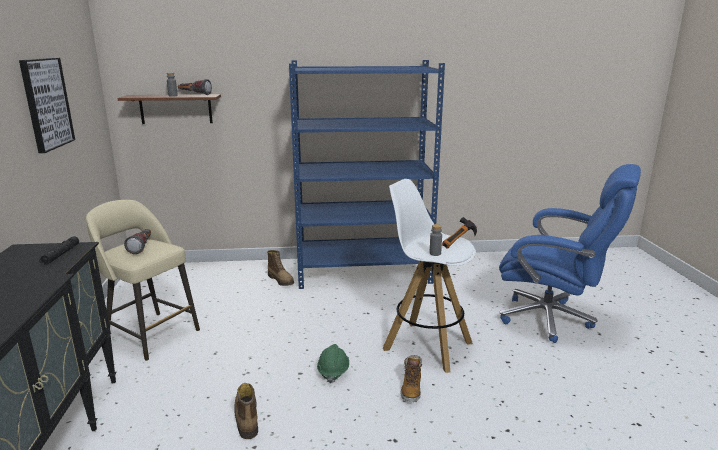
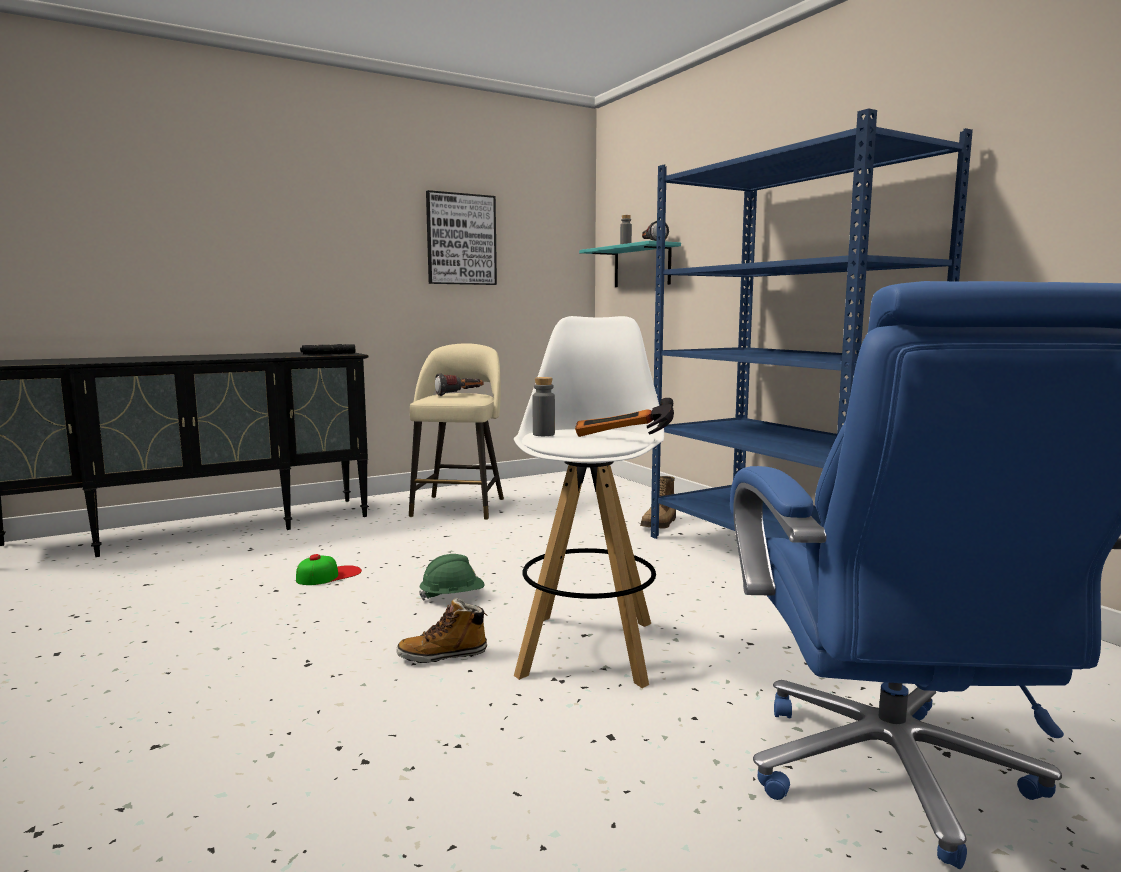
camera: 65 degrees right, 10 degrees down
brown shelf [118,94,221,124] -> turquoise shelf [579,241,681,287]
boot [234,383,258,439] -> cap [296,554,362,585]

